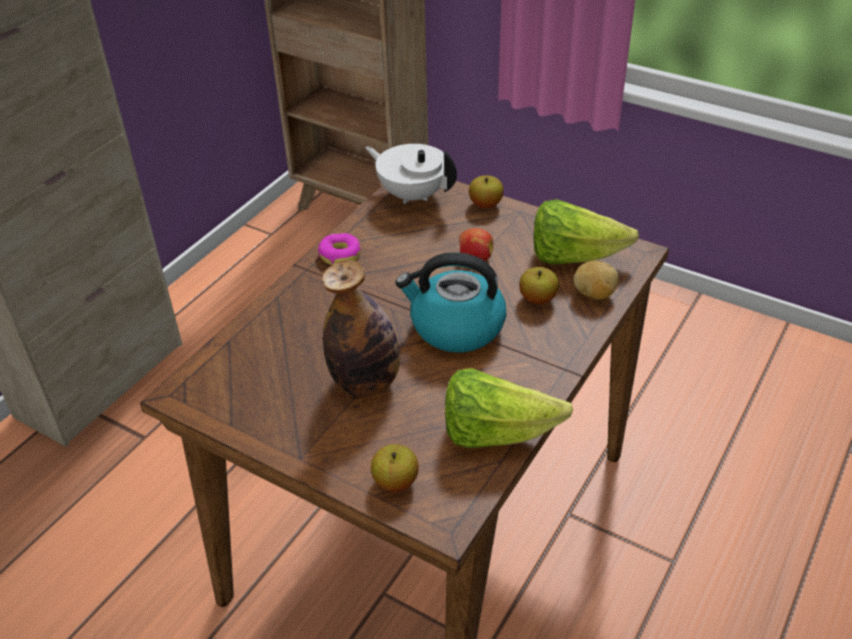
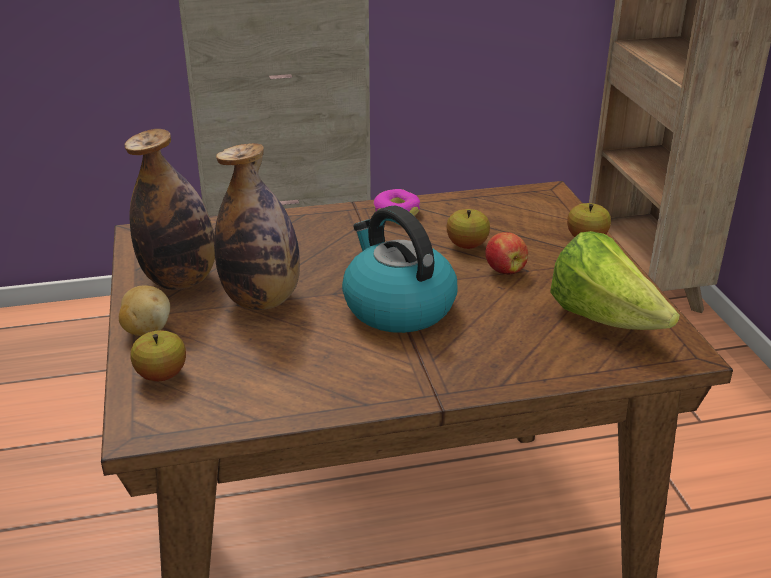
camera: 45 degrees right, 10 degrees down
white teapot [365,144,457,204] -> none
lettuce [445,368,573,448] -> none
apple [519,267,559,304] -> apple moved to [447,209,490,249]
potato [574,260,619,300] -> potato moved to [119,285,170,336]
none -> bottle [124,129,215,290]

